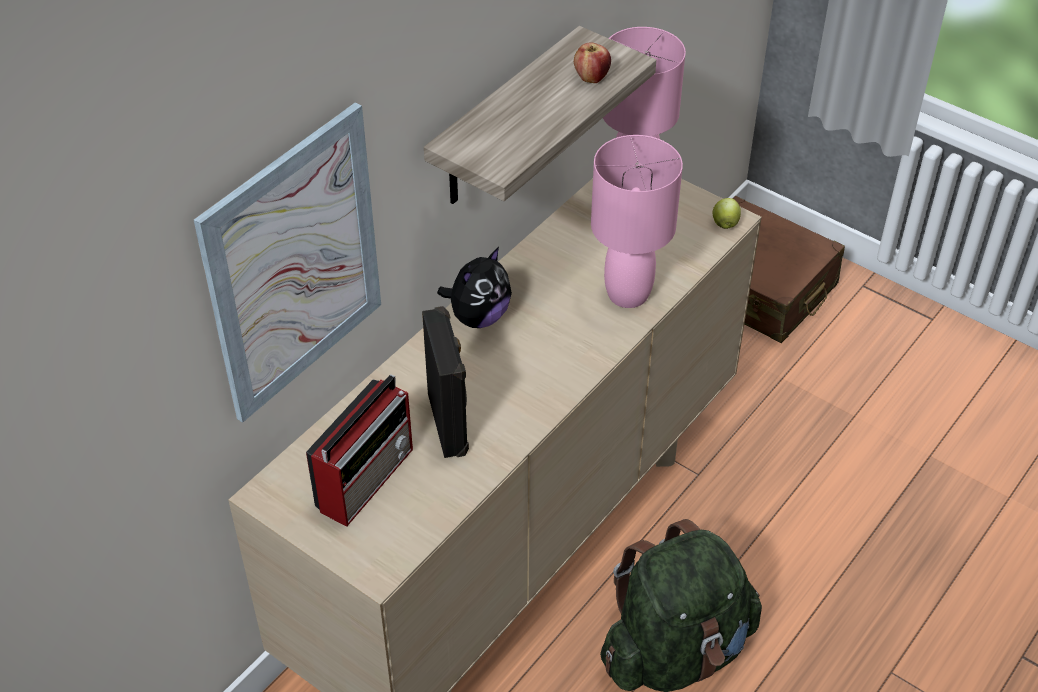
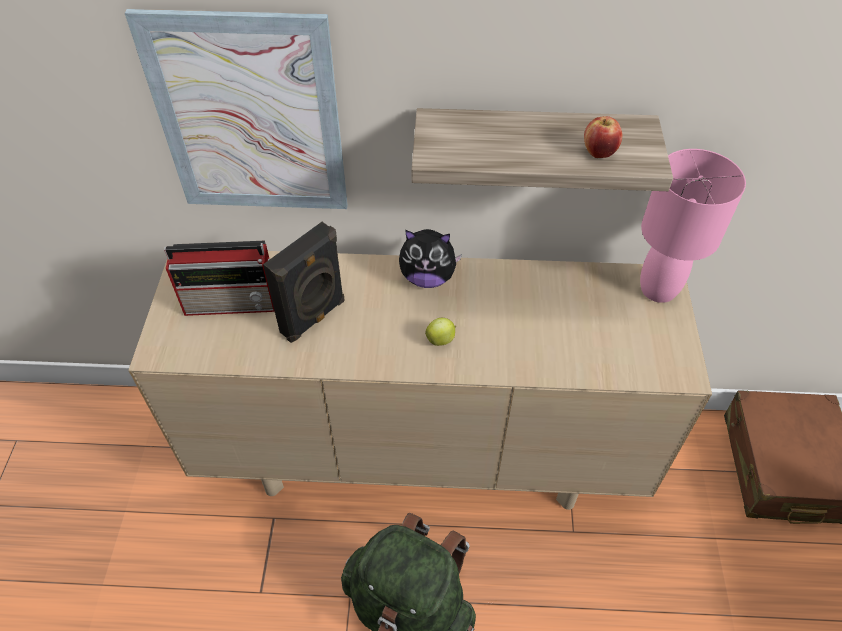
camera: 55 degrees right, 5 degrees up
pink table lamp [591,135,683,308] -> none
apple [713,198,741,229] -> apple moved to [425,318,456,346]

